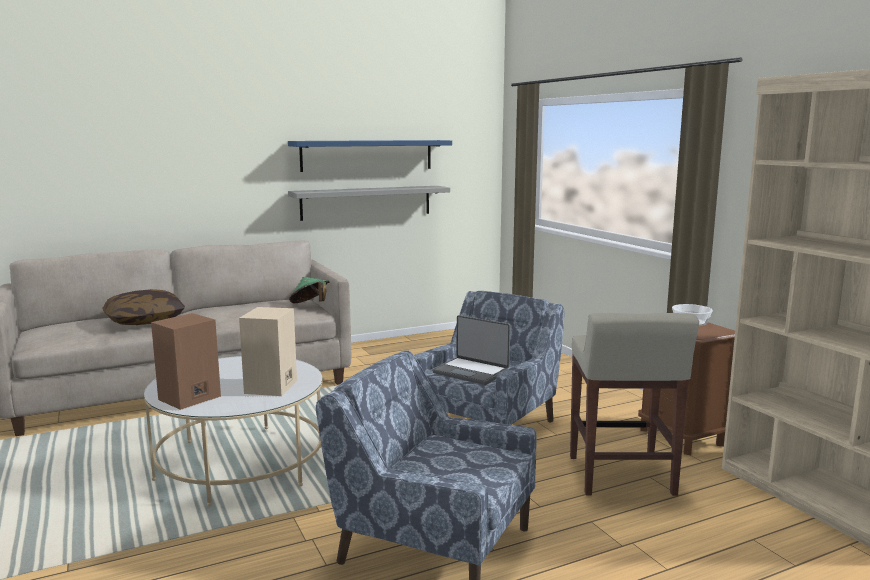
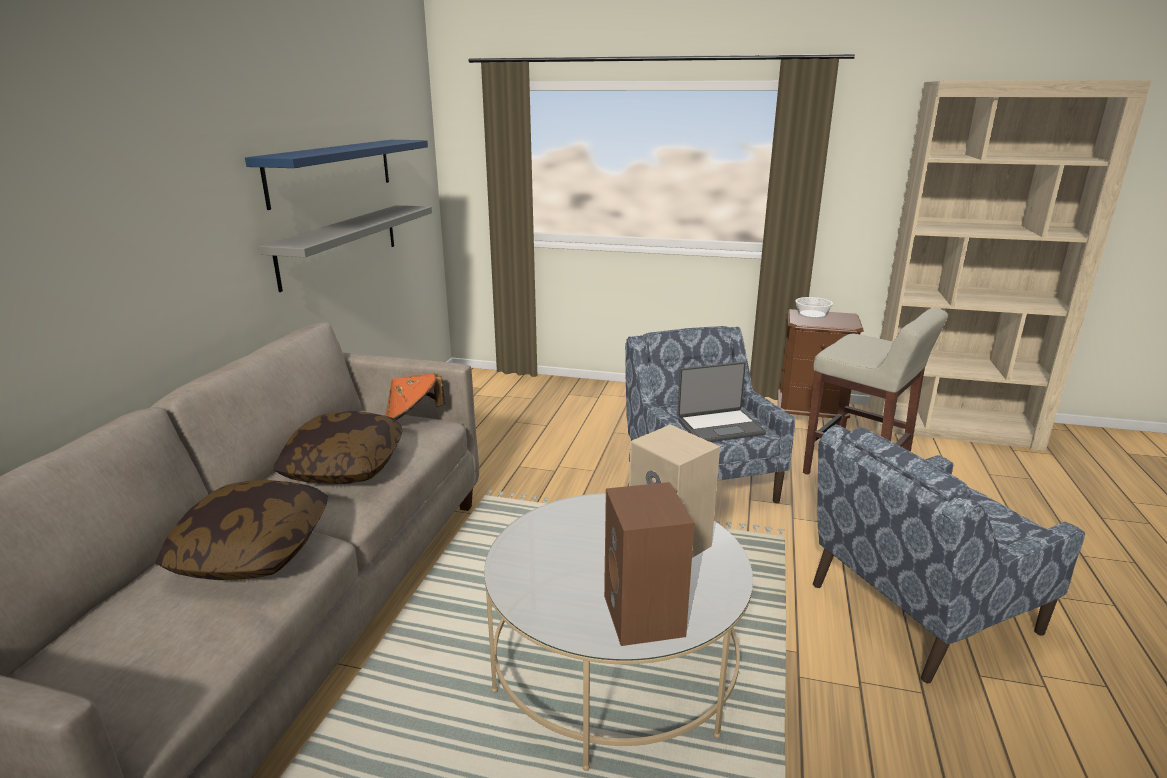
camera: 50 degrees left, 10 degrees up
green hat [289,277,329,303] -> orange hat [385,373,445,420]
none -> pillow [273,411,402,484]

